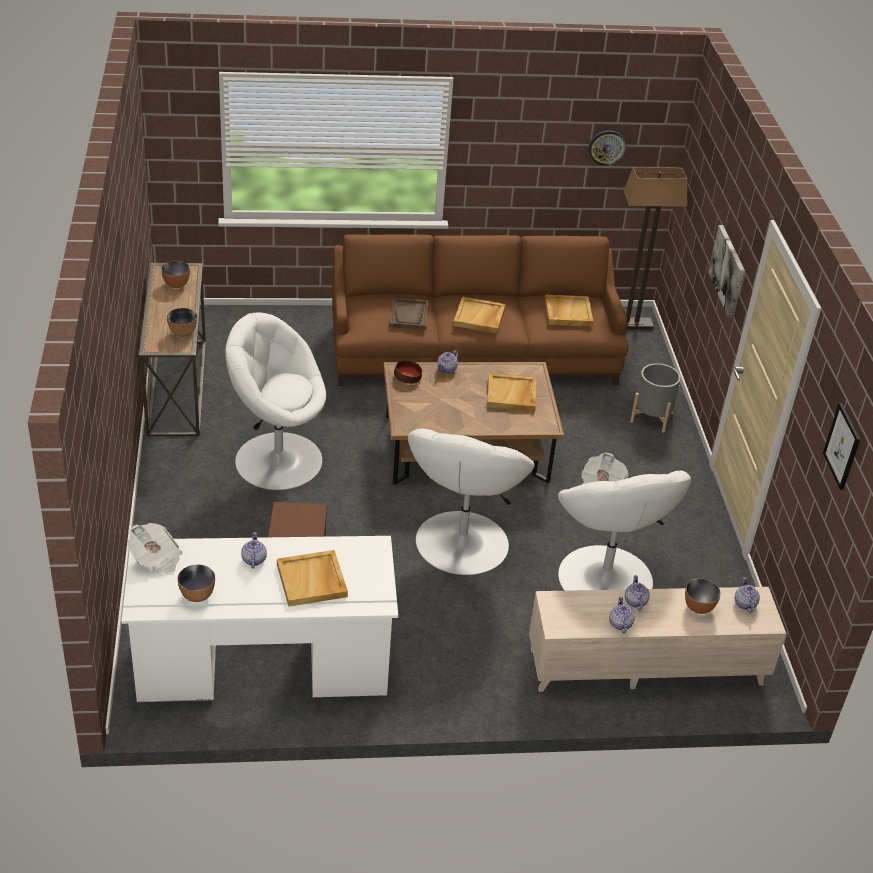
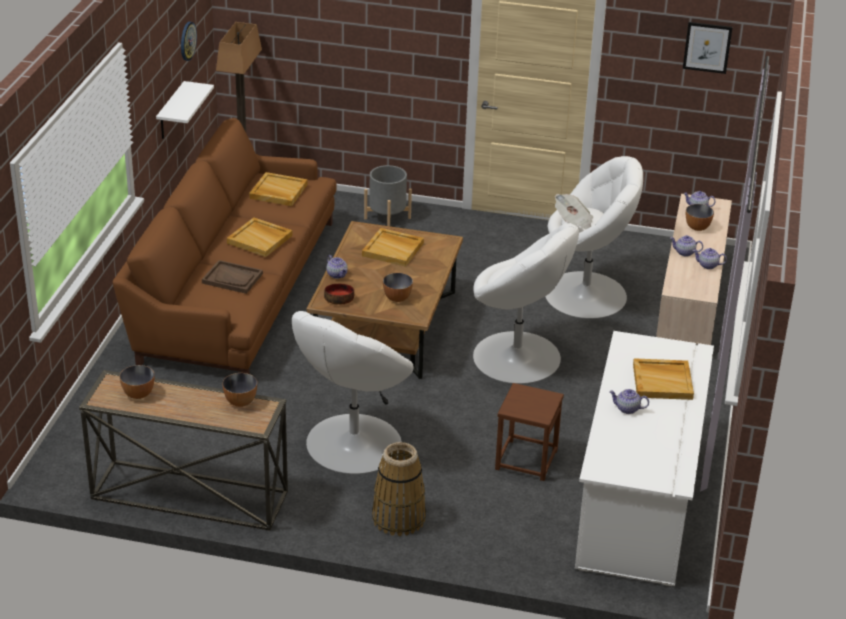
camera: 70 degrees left, 5 degrees down
newspaper [127,523,183,575] -> none
bowl [178,564,215,602] -> bowl moved to [383,273,413,302]
picture [708,225,745,318] -> none
none -> white shelf [156,81,214,139]
none -> basket [372,442,426,536]

